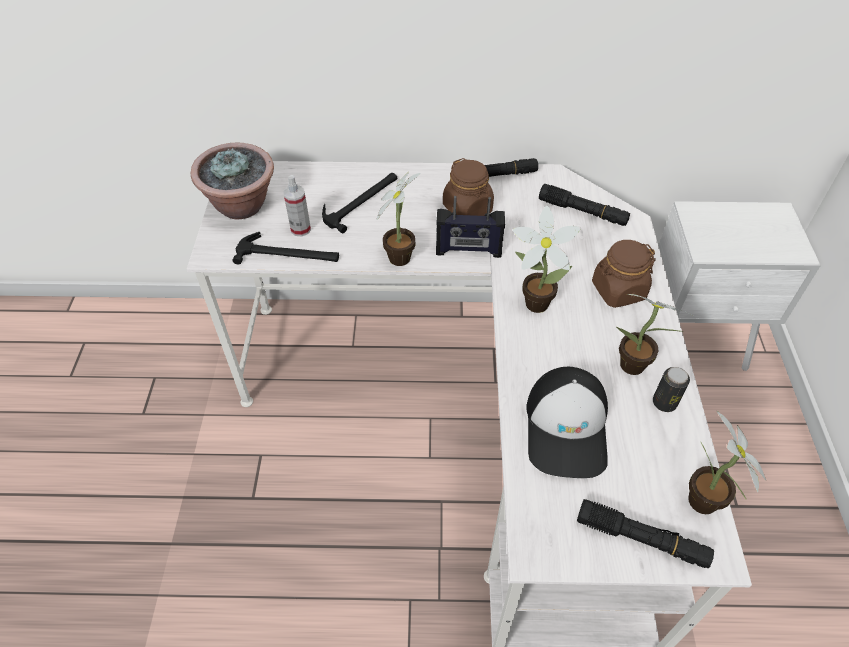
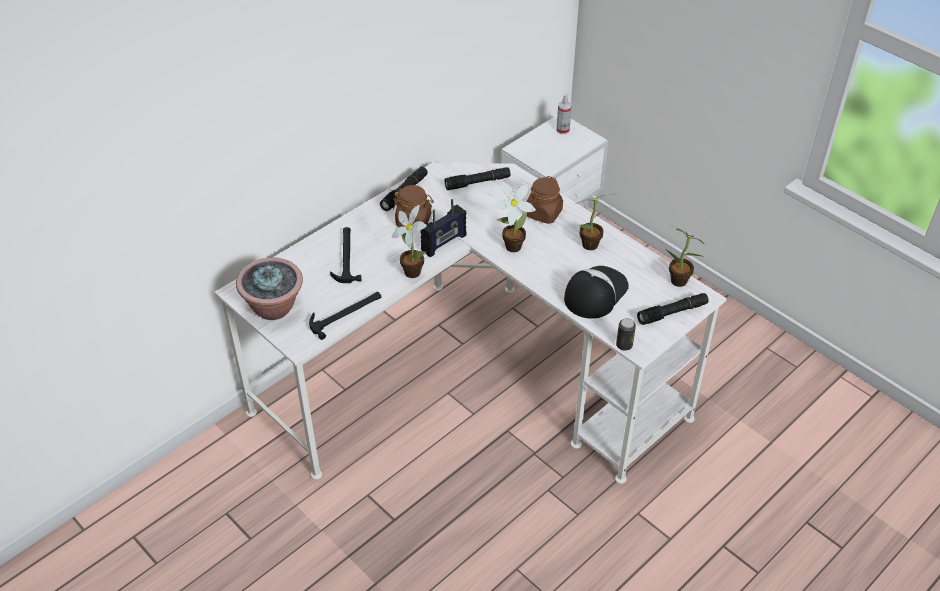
camera: 45 degrees left, 5 degrees down
spray bottle [283,175,311,236] -> spray bottle moved to [556,94,572,134]
cap [526,367,608,478] -> cap turned 105 degrees counterclockwise [564,266,629,319]
can [653,367,690,412] -> can moved to [616,318,636,351]

